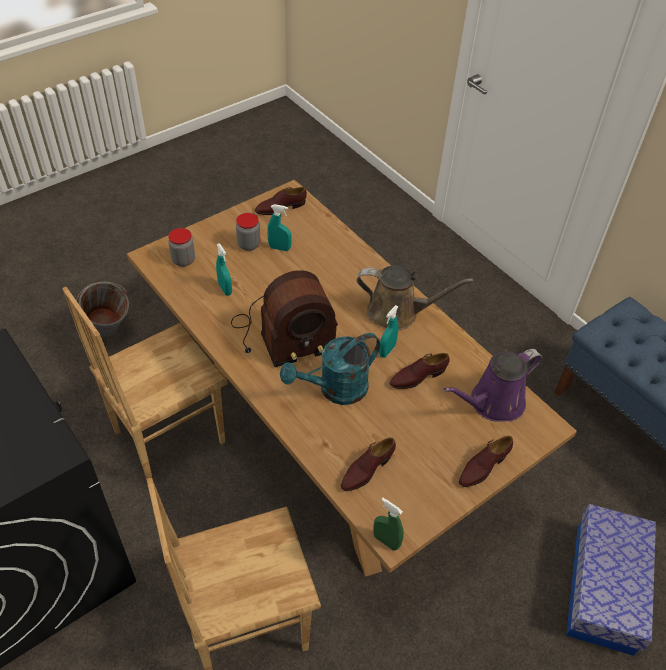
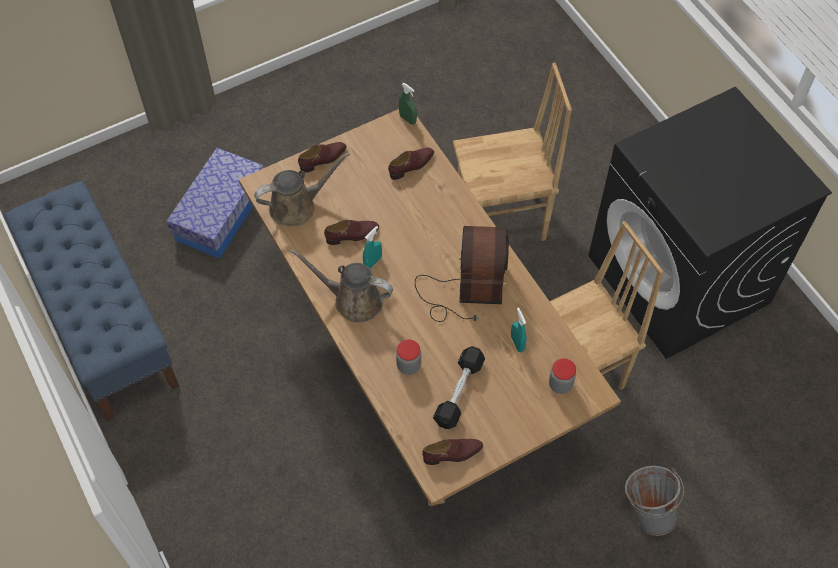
camera: 170 degrees left, 10 degrees up
radio [231,270,338,367] -> radio turned 105 degrees clockwise [415,226,509,322]
jar [236,213,260,251] -> jar moved to [396,340,421,375]
turquoise spray bottle [267,204,292,251] -> black dumbbell [433,346,485,429]
turquoise watering can [280,333,380,405] -> none
purple watering can [444,349,542,422] -> brown watering can [254,152,350,226]

